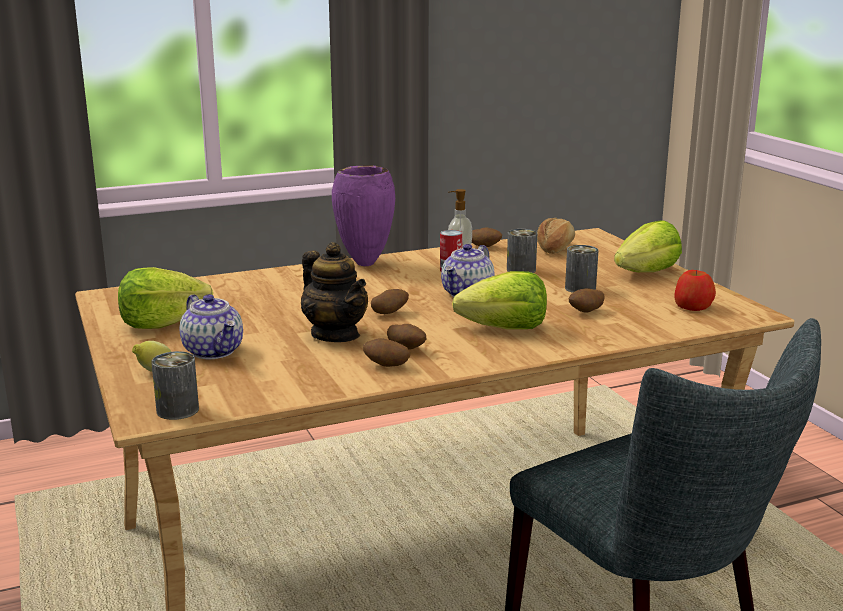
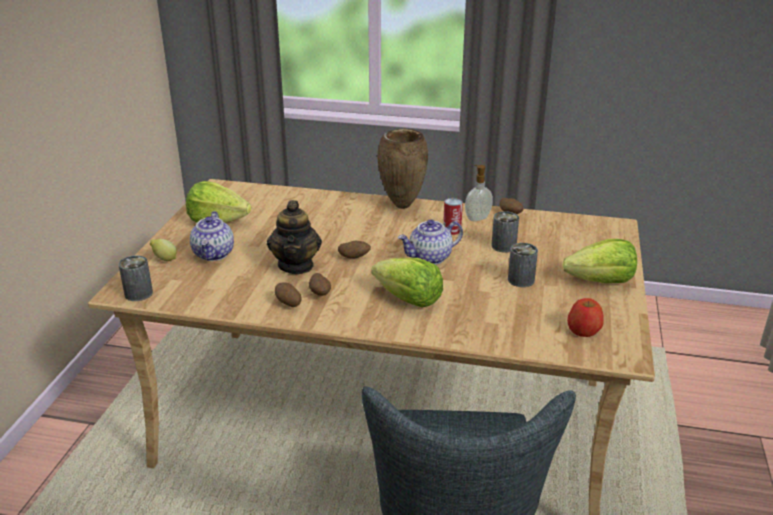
camera: 35 degrees right, 10 degrees up
purple vase [332,165,395,266] -> brown vase [377,128,428,209]
bread [537,218,575,254] -> none
potato [569,289,605,312] -> none

